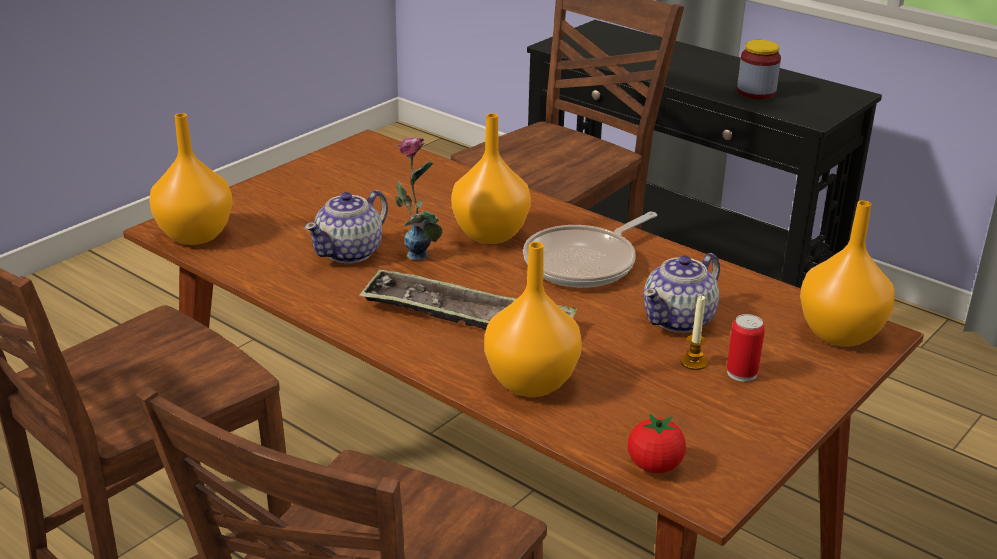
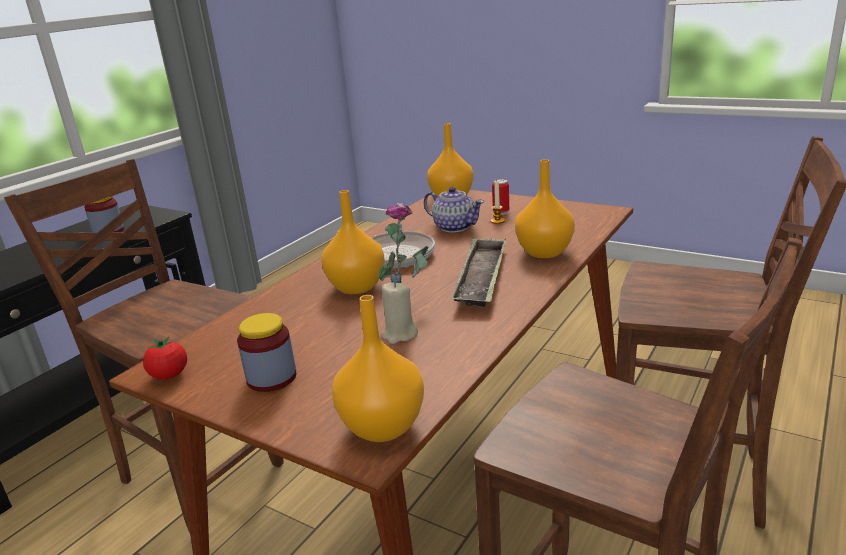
camera: 95 degrees left, 5 degrees down
teapot [304,190,388,263] -> beige candle [382,282,418,344]
tomato [628,413,686,473] -> tomato moved to [143,336,187,380]
none -> jar [237,313,296,392]

